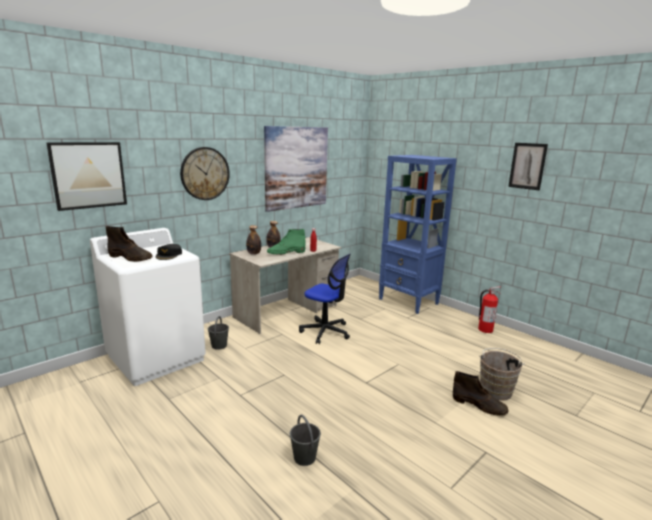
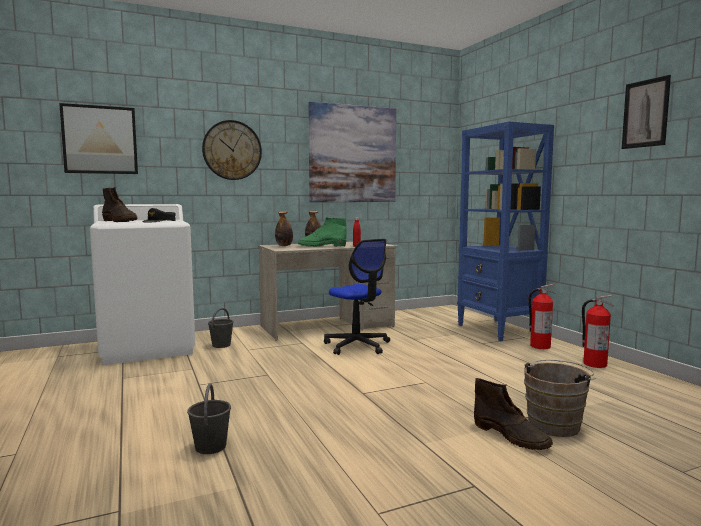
camera: 20 degrees right, 10 degrees down
none -> fire extinguisher [529,284,556,349]

